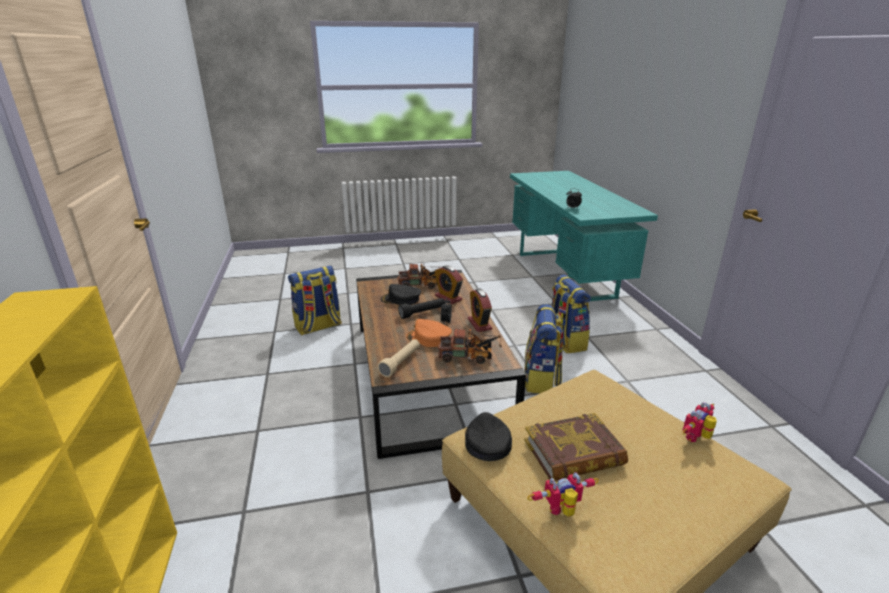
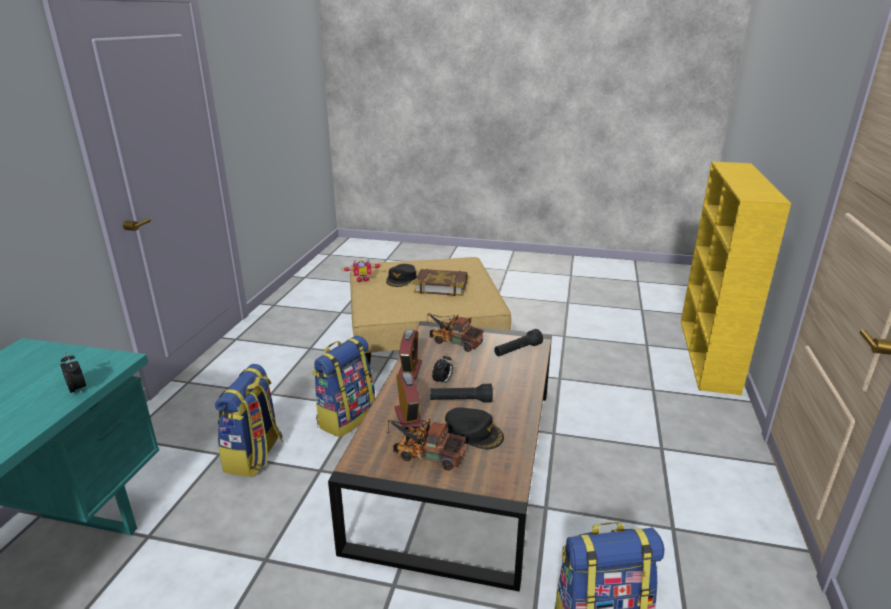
camera: 155 degrees left, 0 degrees up
beige flashlight [378,339,420,377] -> black flashlight [494,329,543,356]
orange cap [406,319,452,347] -> none
black cap [465,412,512,461] -> black cap moved to [386,264,417,287]
toy robot [527,472,599,517] -> none

